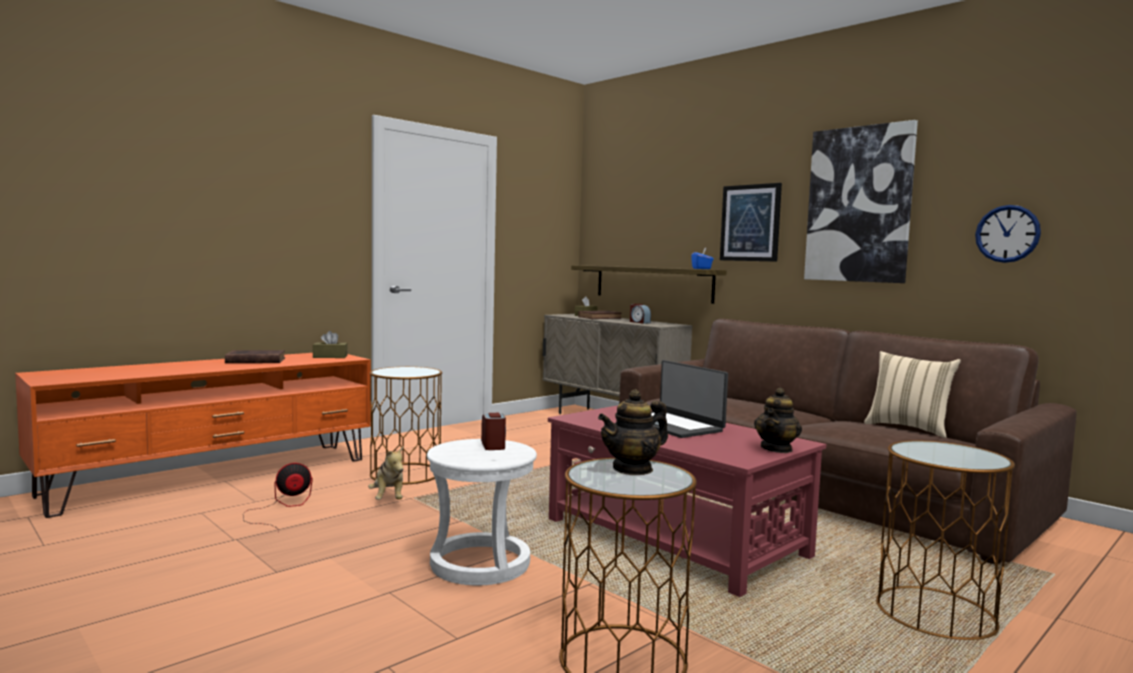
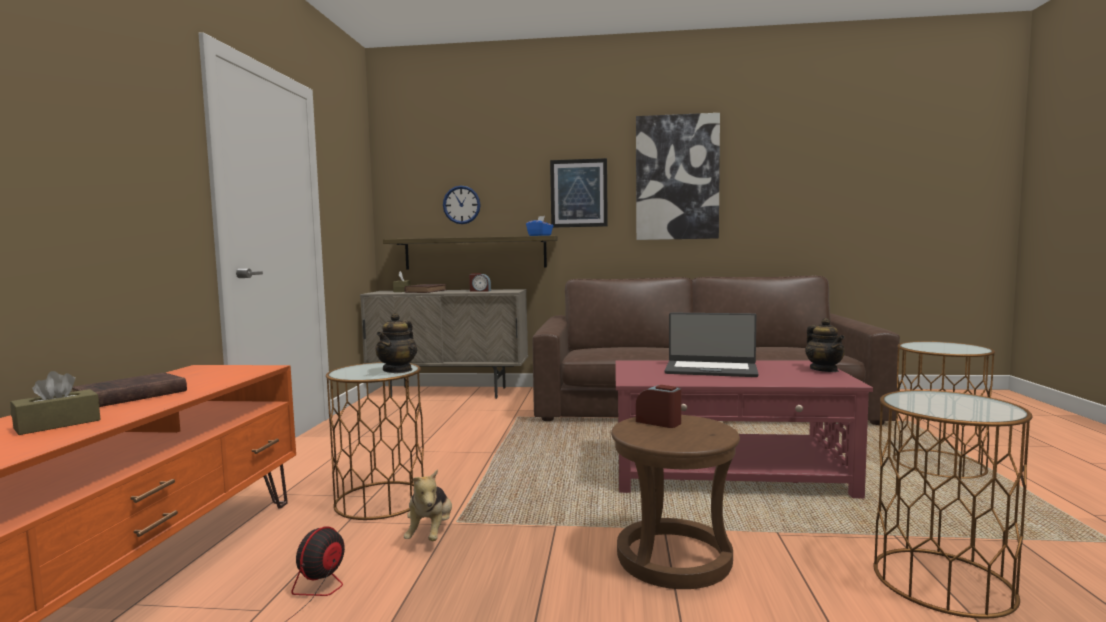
camera: 40 degrees left, 0 degrees up
brown tissue box [313,331,348,358] -> brown tissue box moved to [10,371,101,435]
plush toy [368,447,403,500] -> plush toy turned 60 degrees clockwise [404,469,452,541]
white stool [427,439,537,585] -> brown stool [611,415,740,589]
teapot [598,389,668,475] -> teapot moved to [375,313,417,373]
beige pillow [864,351,961,438] -> none
wall clock [975,205,1041,263] -> wall clock moved to [443,186,481,224]

